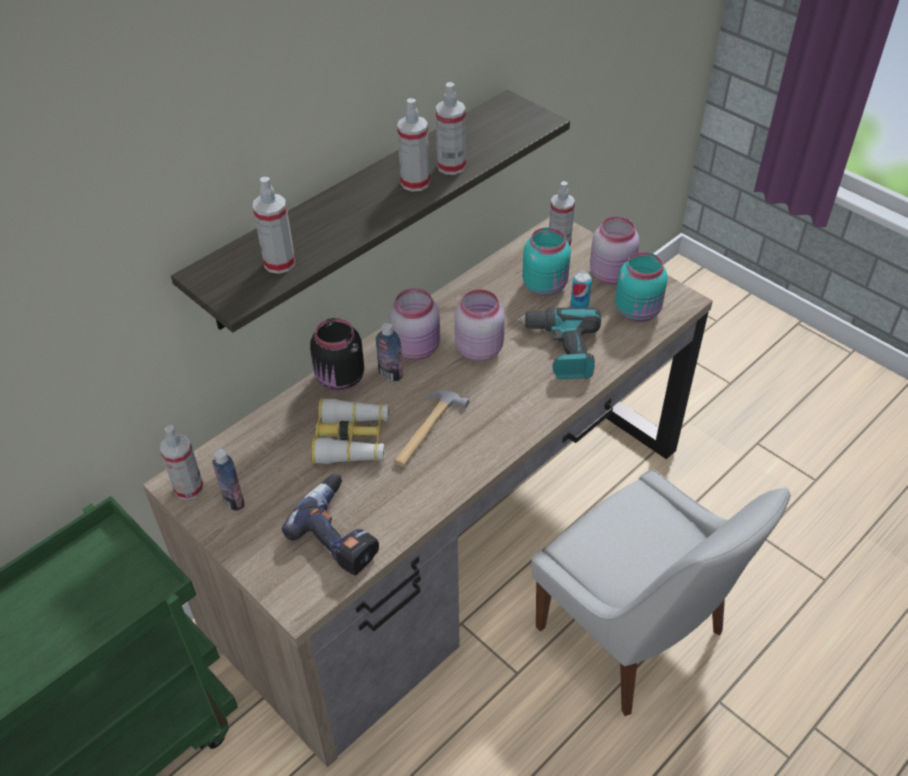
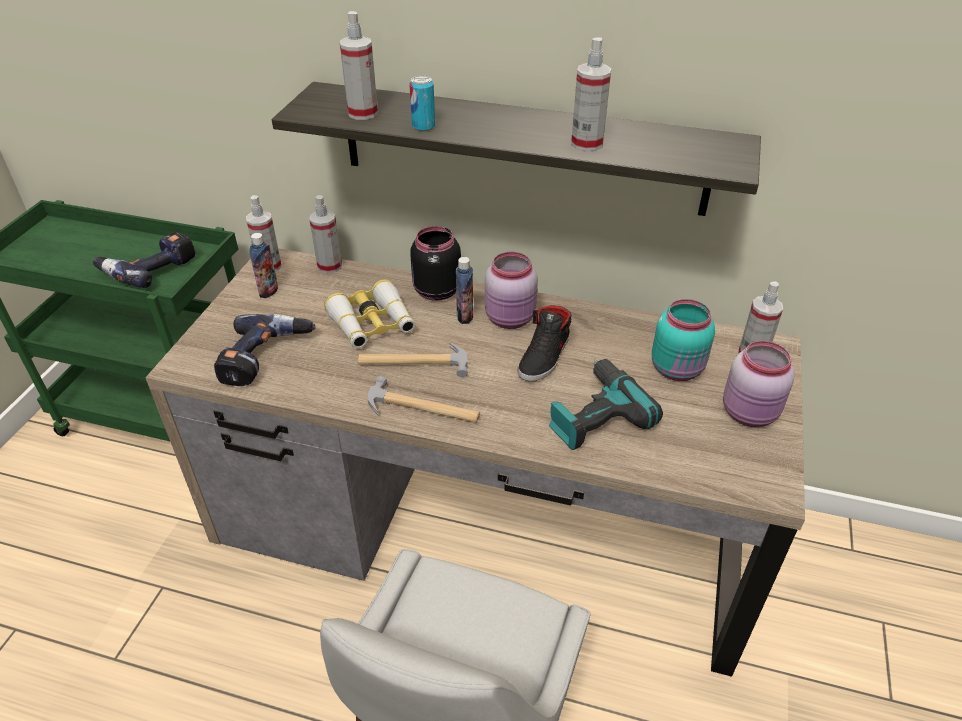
camera: 60 degrees right, 5 degrees down
spray bottle [397,98,430,192] -> spray bottle moved to [309,195,342,274]
pink jar [455,289,505,361] -> black shoe [518,305,572,381]
can [570,271,592,308] -> can moved to [409,75,435,131]
turquoise jar [615,252,668,322] -> none
none -> power drill [93,232,195,288]
none -> hammer [368,376,480,423]

